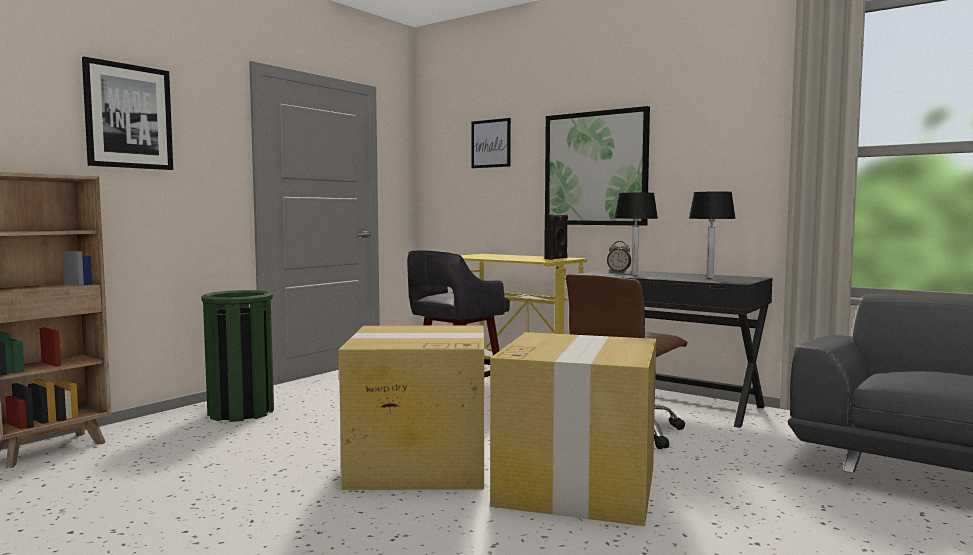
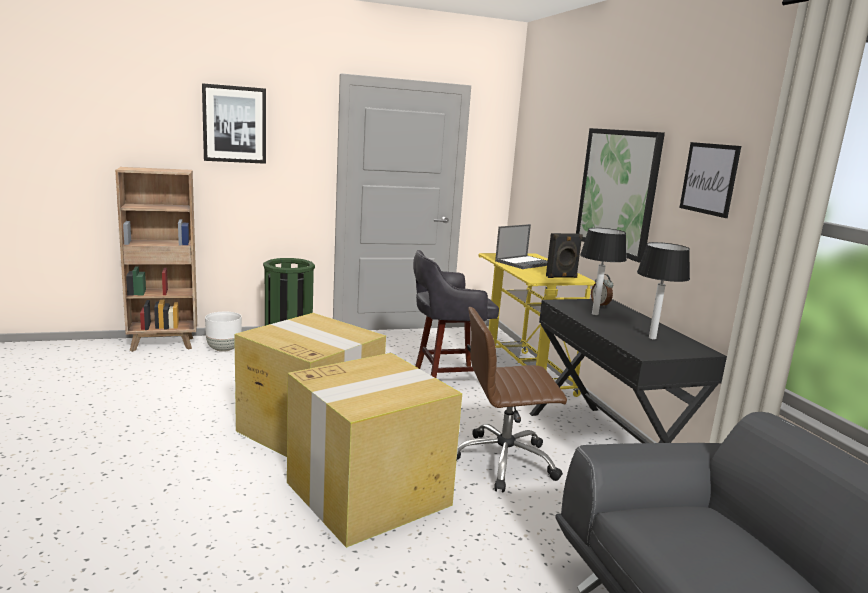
camera: 35 degrees right, 10 degrees up
picture [472,118,511,168] -> picture moved to [679,142,741,218]
none -> white planter [205,312,242,352]
none -> laptop [495,224,548,269]

